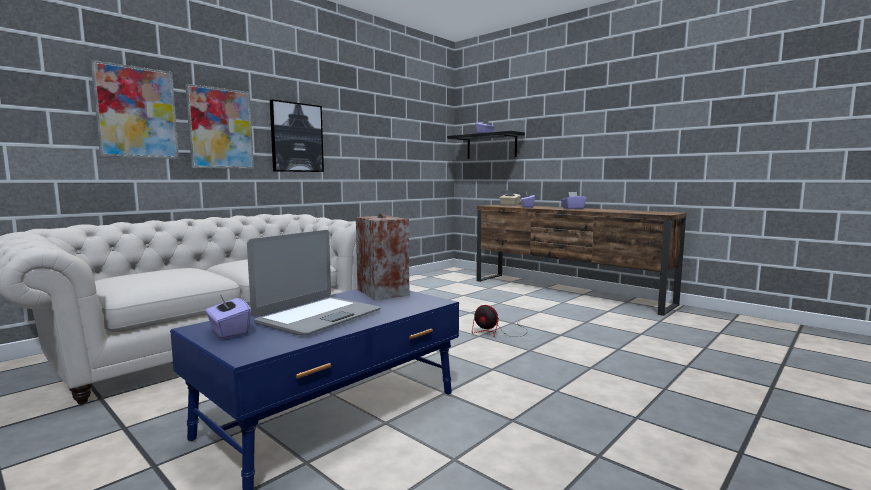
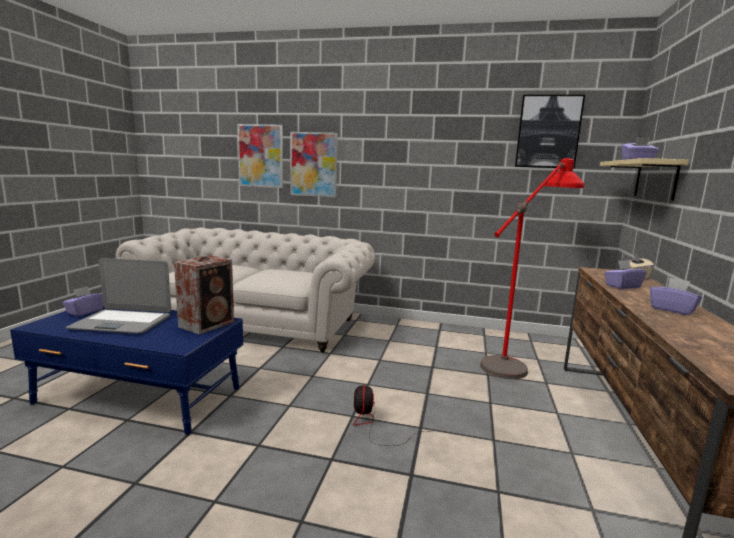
camera: 60 degrees right, 5 degrees up
picture [270,100,324,172] -> picture moved to [515,95,585,169]
black shelf [447,131,525,159] -> beige shelf [600,158,689,201]
none -> red floor lamp [480,158,585,379]

